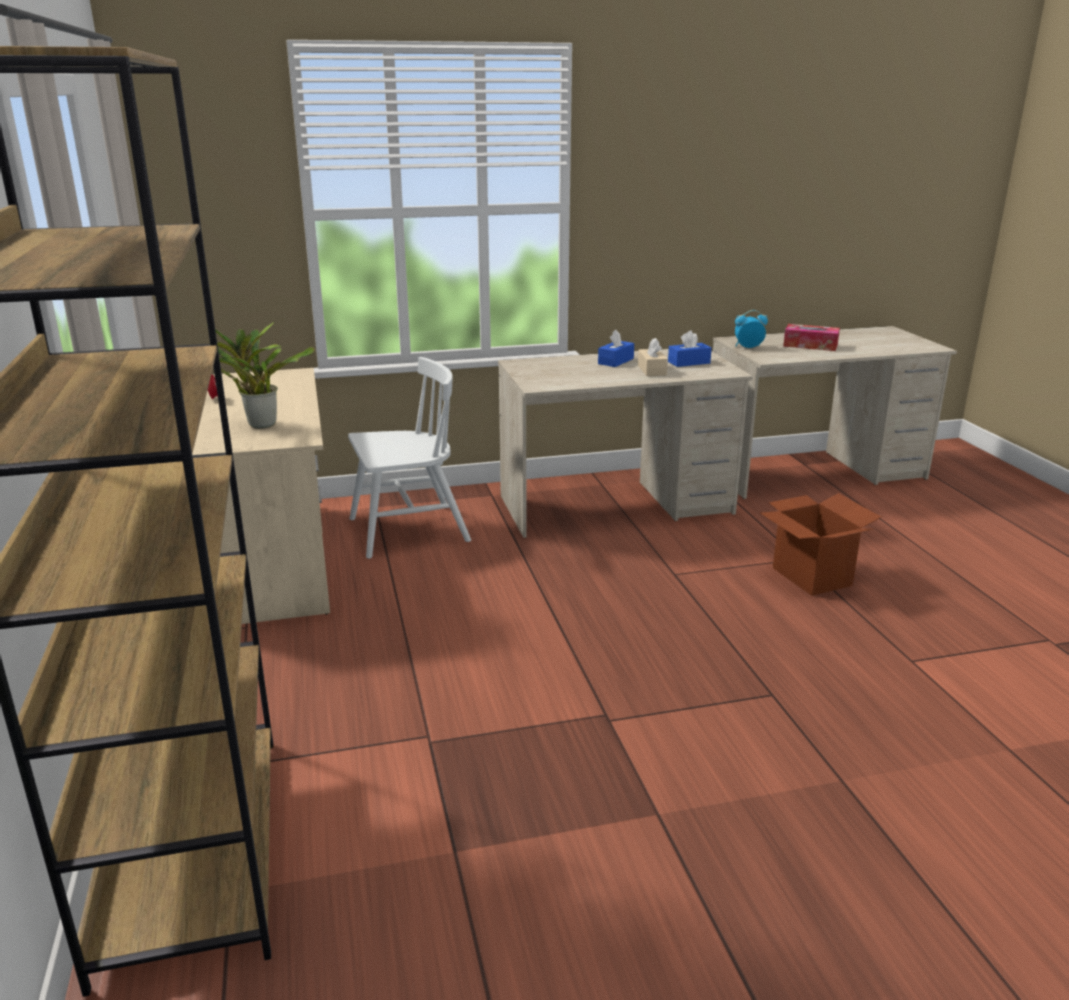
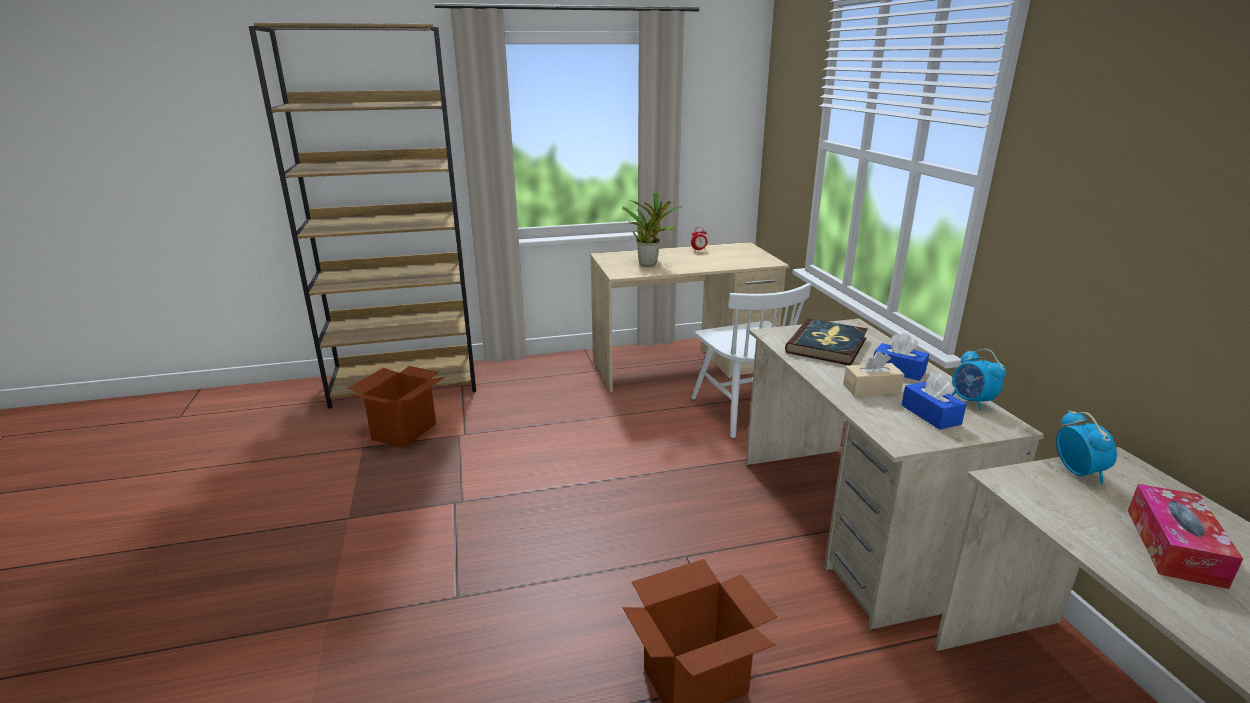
camera: 90 degrees right, 0 degrees up
none -> cardboard box [347,366,445,448]
none -> book [785,318,868,365]
none -> alarm clock [952,349,1006,410]

